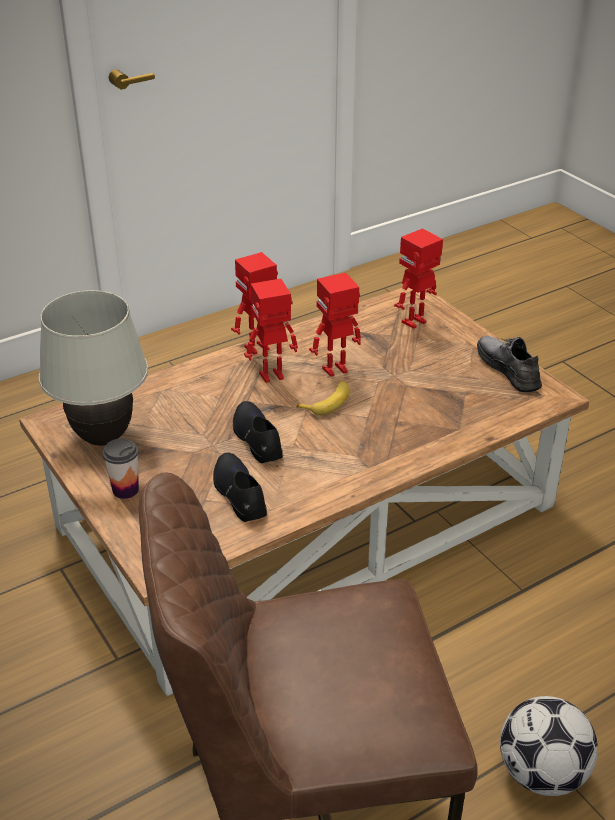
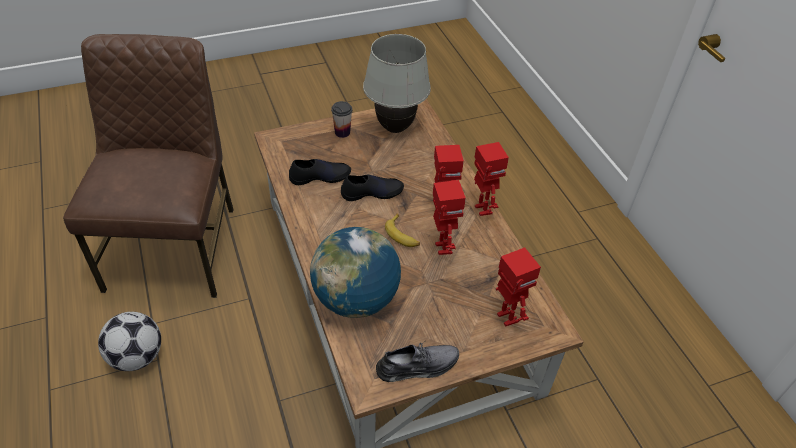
camera: 100 degrees right, 10 degrees up
none -> globe [310,227,401,318]

